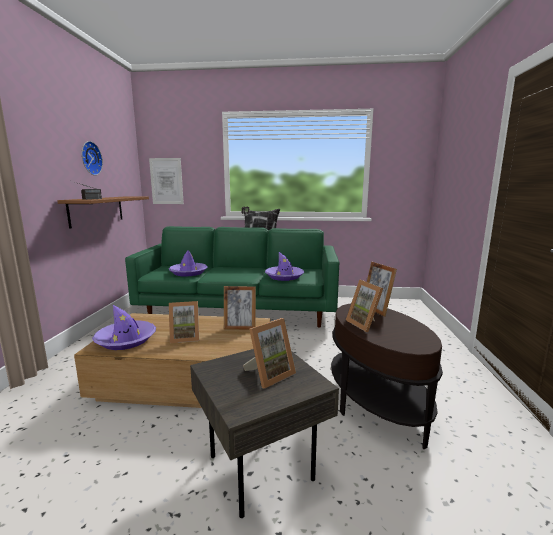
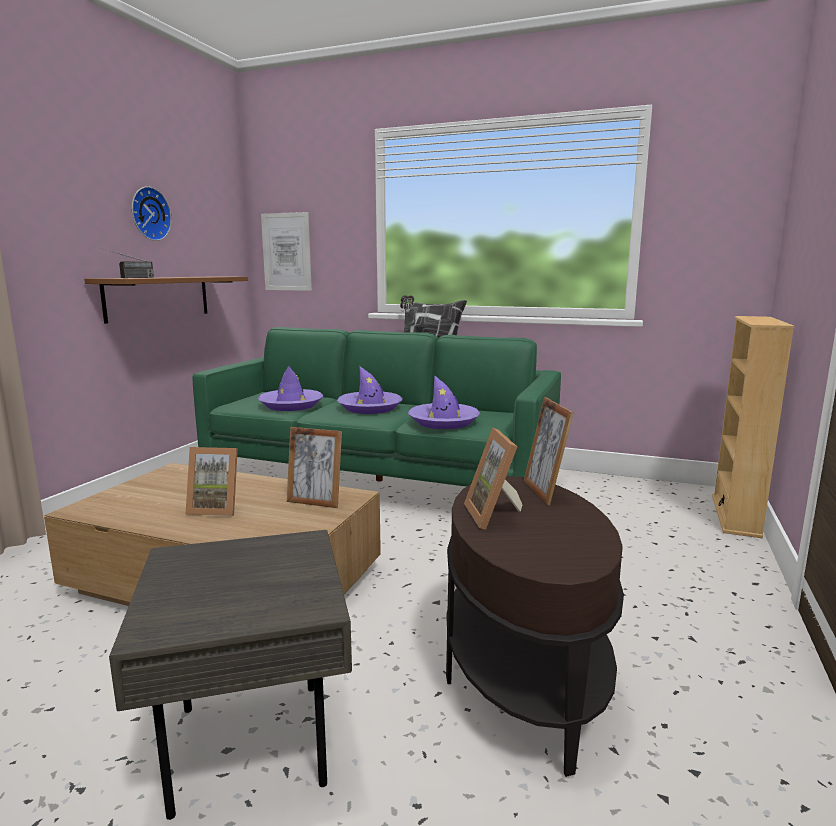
camera: 15 degrees right, 0 degrees up
purple hat [92,305,156,350] -> purple hat moved to [337,366,403,414]
picture frame [243,318,296,389] -> none
none -> beige bookcase [712,316,794,538]

